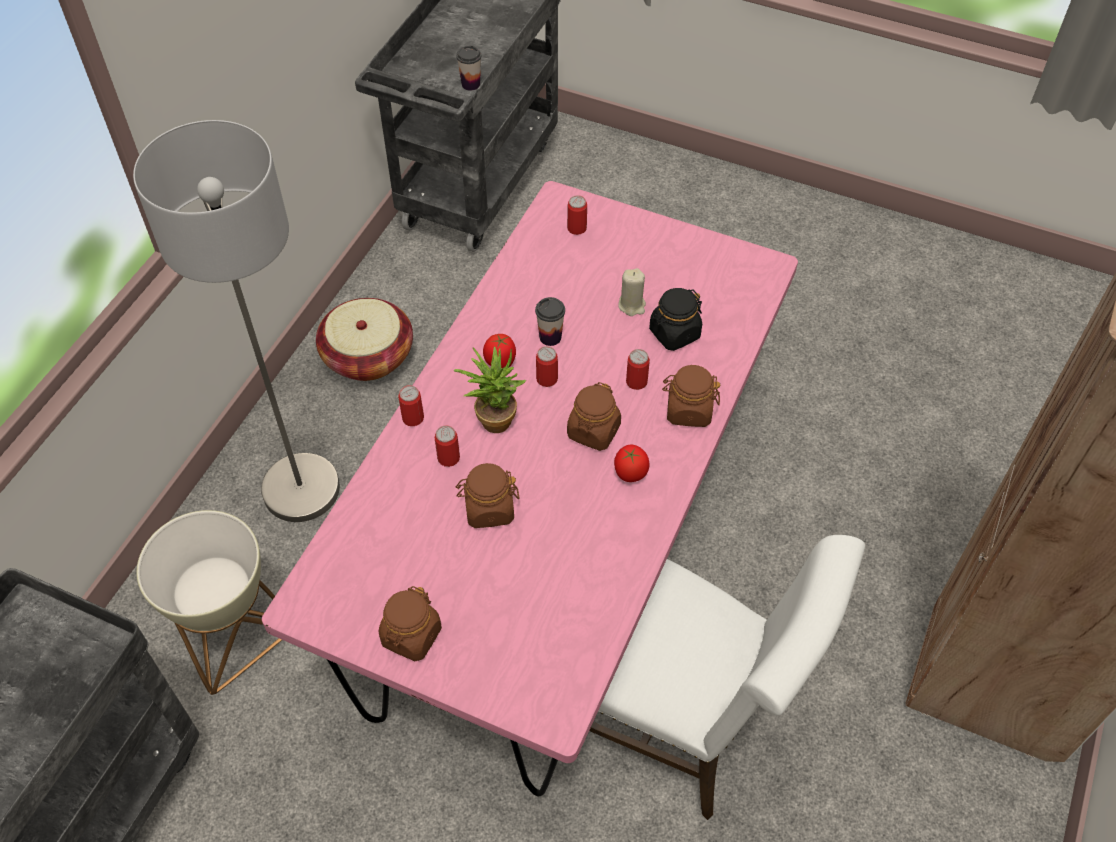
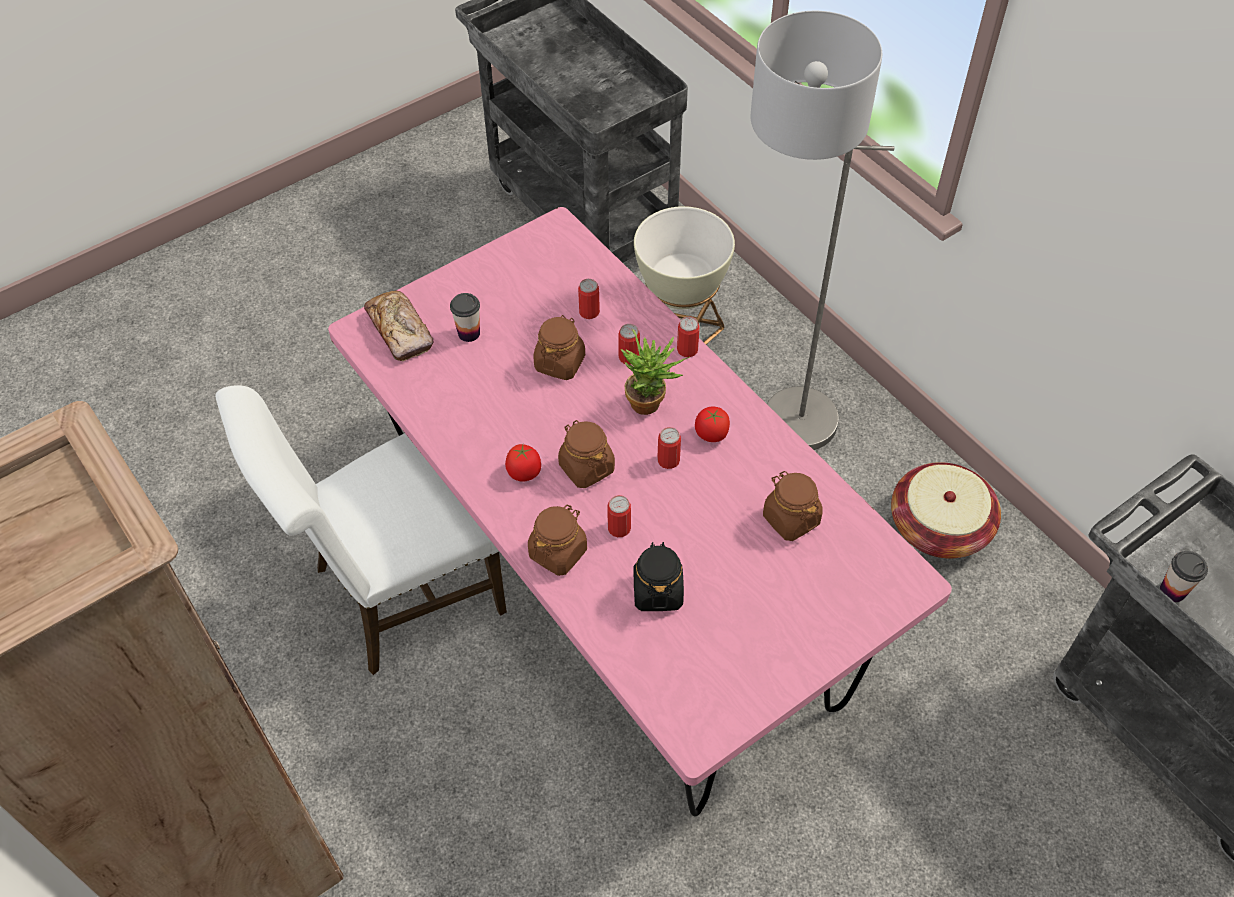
camera: 120 degrees right, 0 degrees up
brown jar [379,586,442,661] -> brown jar moved to [763,471,823,541]
cup [535,297,565,346] -> cup moved to [450,293,480,342]
can [567,195,587,235] -> can moved to [578,279,600,319]
beige candle [618,268,646,316] -> none
none -> bread [364,290,433,361]

